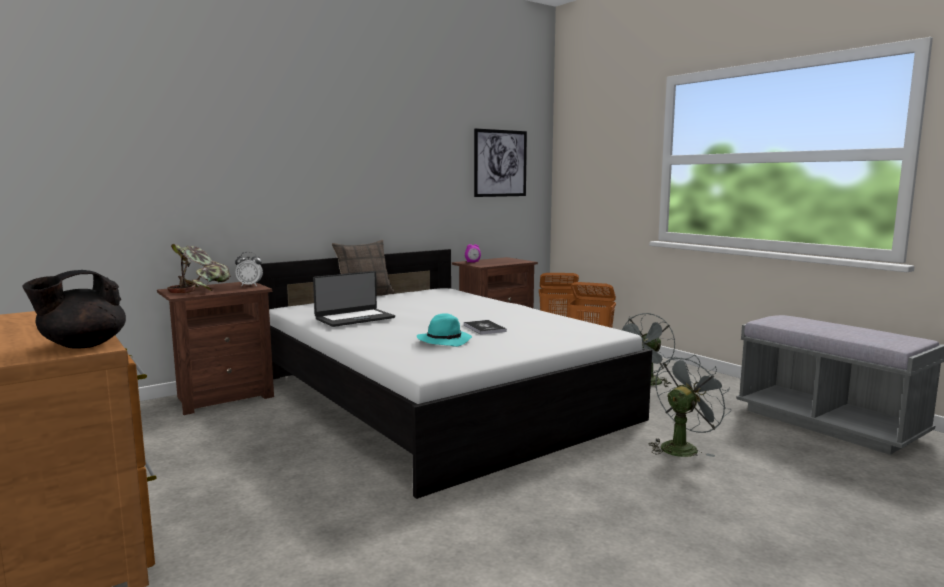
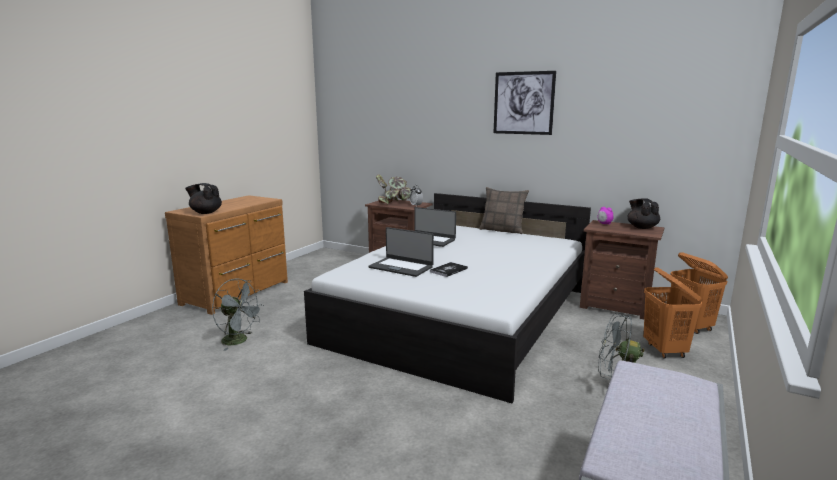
camera: 65 degrees right, 5 degrees up
turquoise hat [417,314,472,347] -> laptop [369,227,434,277]
picture [474,128,527,197] -> picture moved to [494,71,556,135]
grey fan [649,354,731,457] -> grey fan moved to [212,278,264,351]
none -> black teapot [627,198,660,229]

